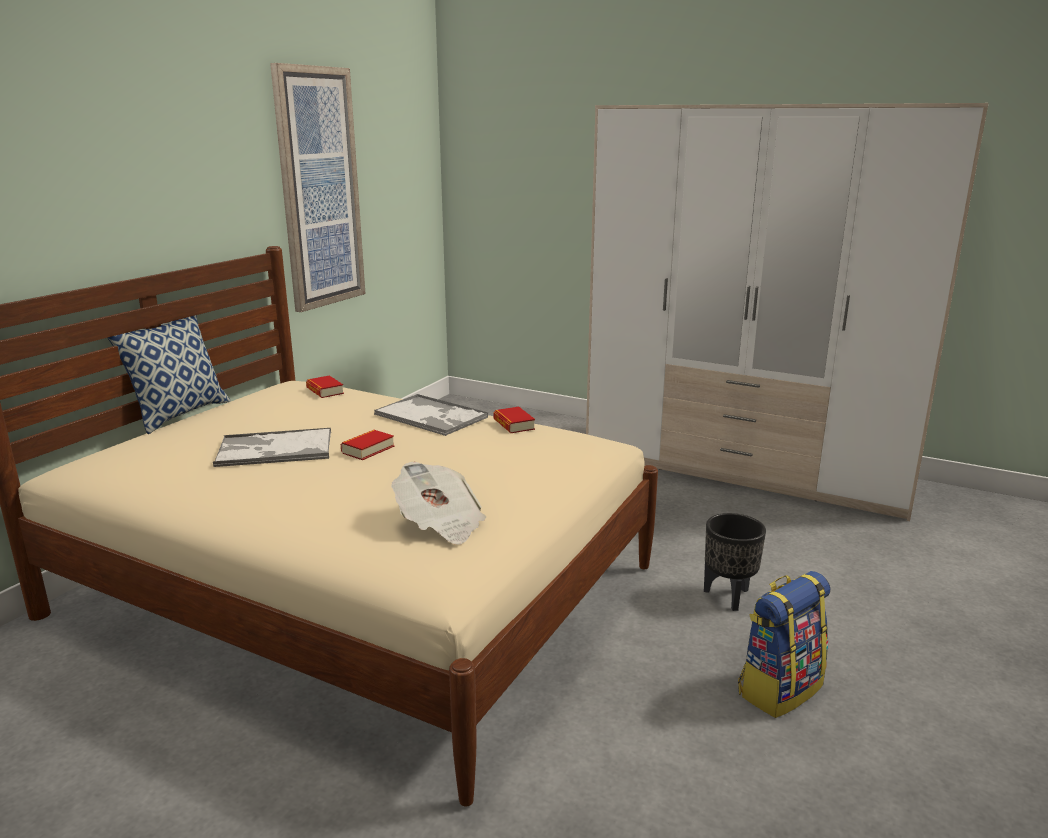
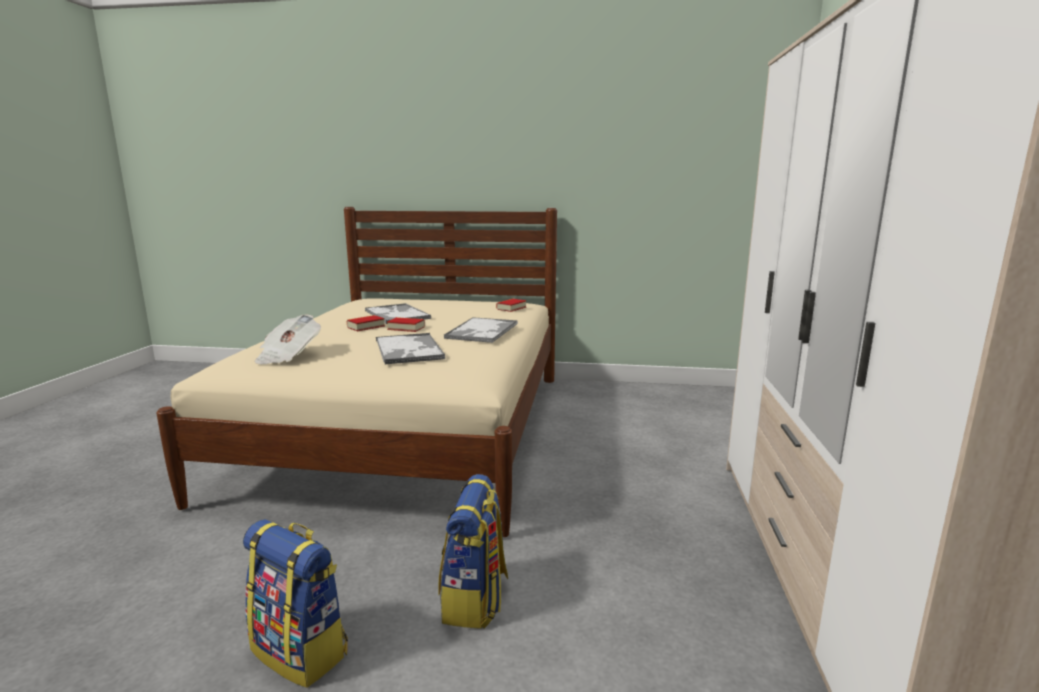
camera: 70 degrees right, 5 degrees down
pillow [108,315,231,434] -> none
picture [270,63,365,312] -> none
book [493,407,535,433] -> book moved to [347,315,385,331]
black planter [704,513,766,611] -> backpack [438,474,508,629]
none -> tray [376,333,445,364]

